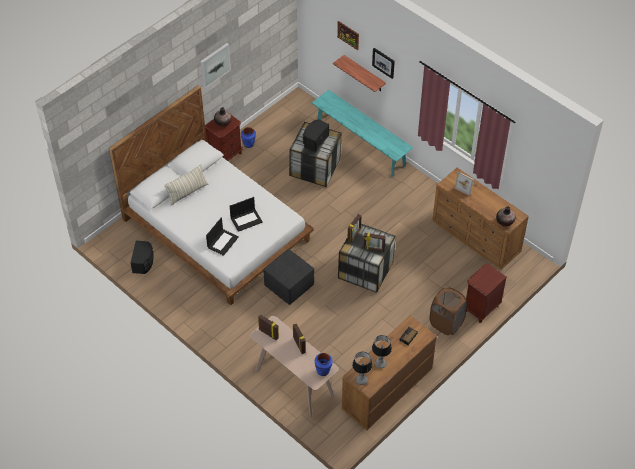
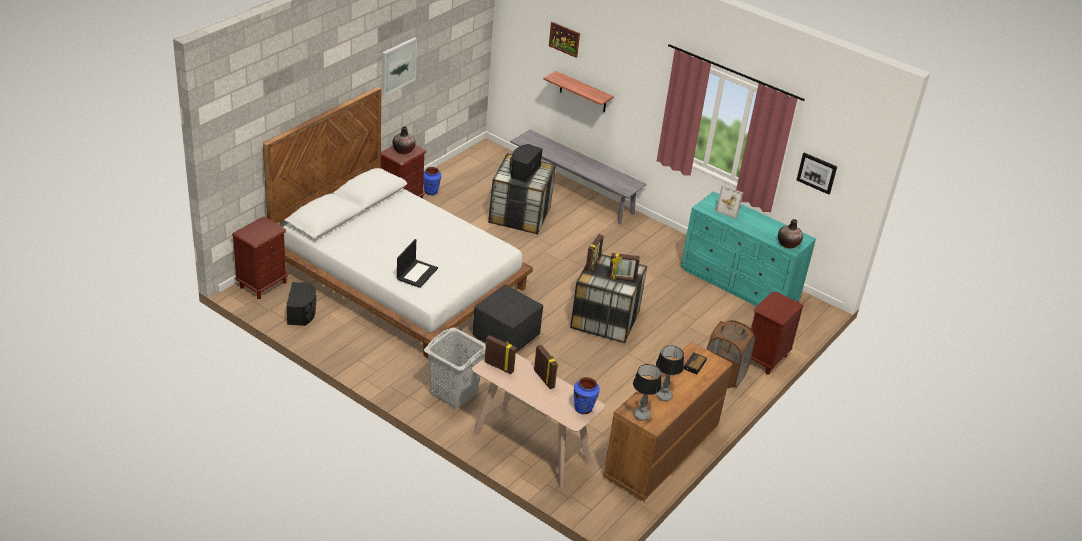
camera: 10 degrees left, 15 degrees down
pillow [164,164,208,206] -> none
laptop [230,197,263,232] -> none
turquoise bench [312,90,413,177] -> grey bench [510,130,647,224]
picture [372,48,395,79] -> picture moved to [797,153,837,195]
brown dresser [432,168,529,270] -> turquoise dresser [681,191,816,306]
none -> brown nightstand [232,216,288,299]
none -> grey laundry basket [424,328,486,408]

